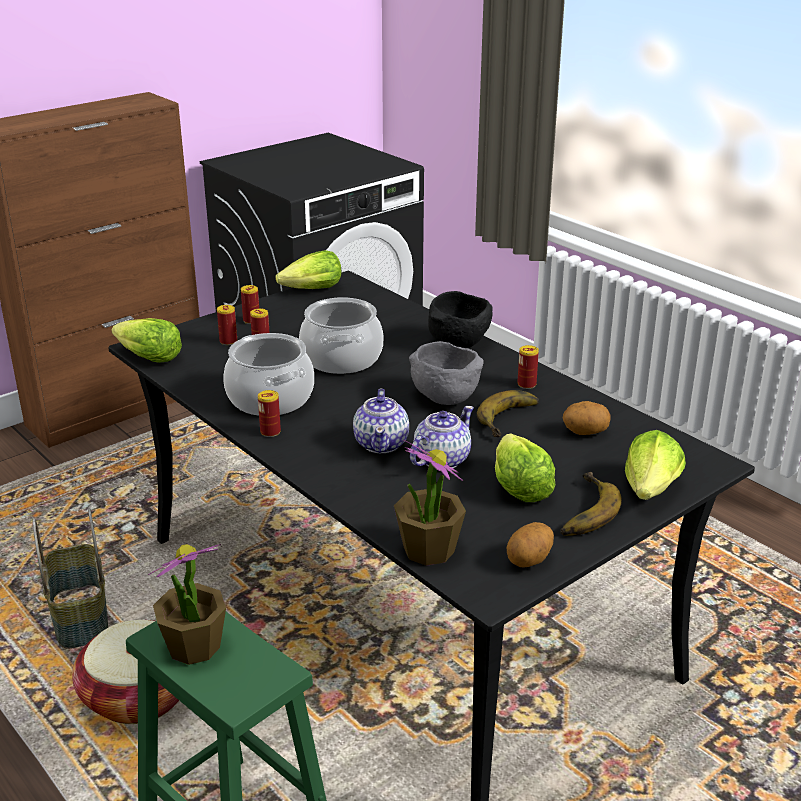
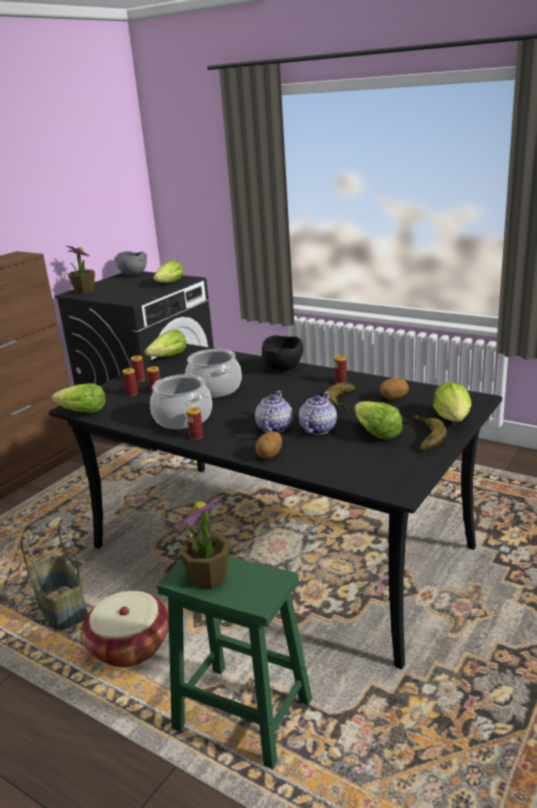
camera: 15 degrees left, 5 degrees down
teapot [353,389,409,453] -> teapot turned 150 degrees counterclockwise [255,391,293,433]
potted plant [394,440,466,566] -> potted plant moved to [67,246,95,294]
grey bowl [409,341,484,405] -> grey bowl moved to [114,251,147,275]
potato [506,522,554,567] -> potato moved to [256,431,282,459]
none -> lettuce [153,260,184,283]

